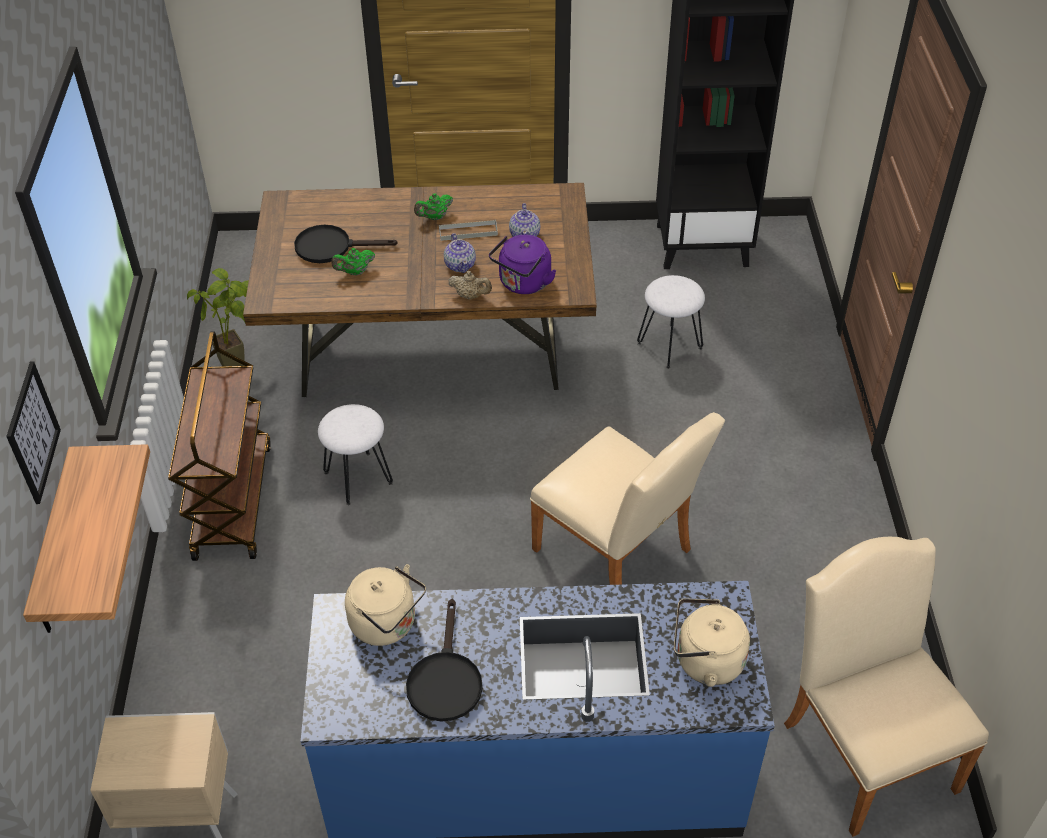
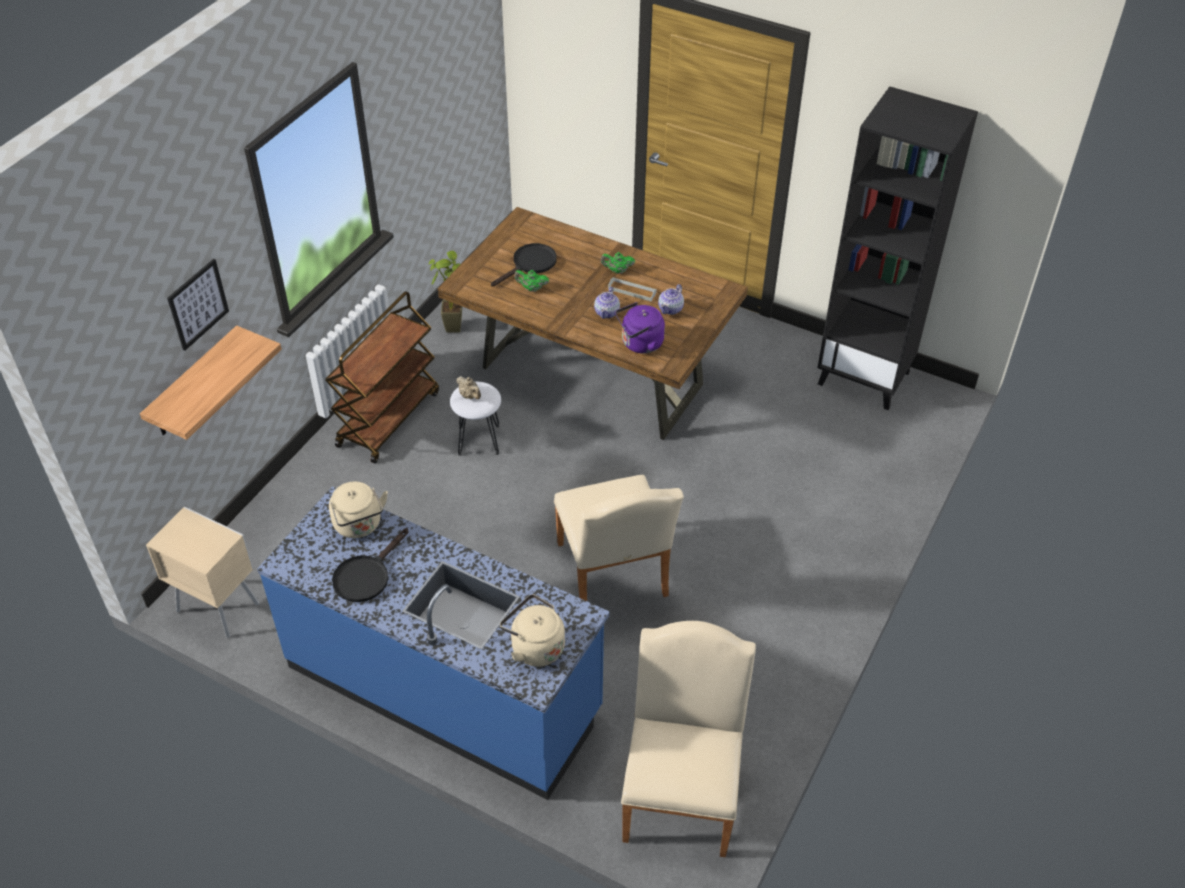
camera: 30 degrees right, 0 degrees up
black frying pan [294,225,397,263] -> black frying pan turned 105 degrees clockwise [491,243,557,286]
beige teapot [448,271,492,300] -> beige teapot moved to [456,376,481,399]
white stool [637,275,705,369] -> none

